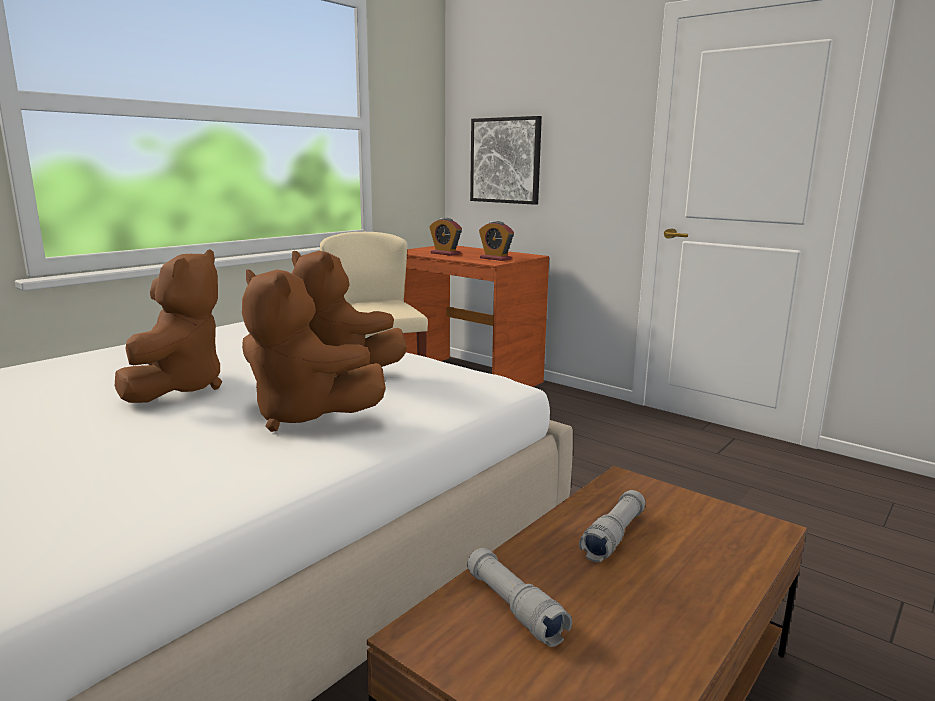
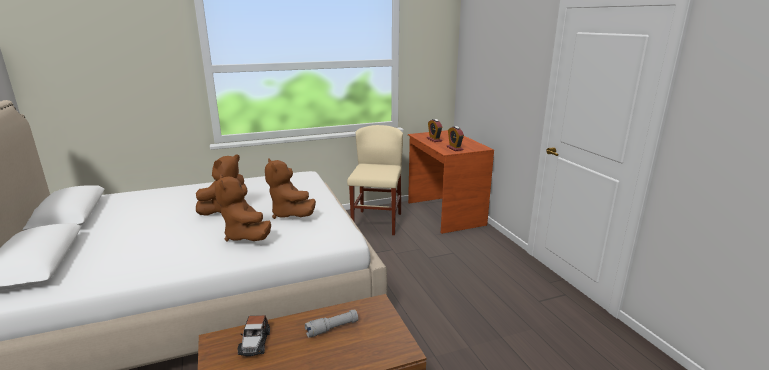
camera: 30 degrees right, 5 degrees up
grey flashlight [467,548,572,647] -> toy car [237,315,270,356]
picture [470,116,542,205] -> none

